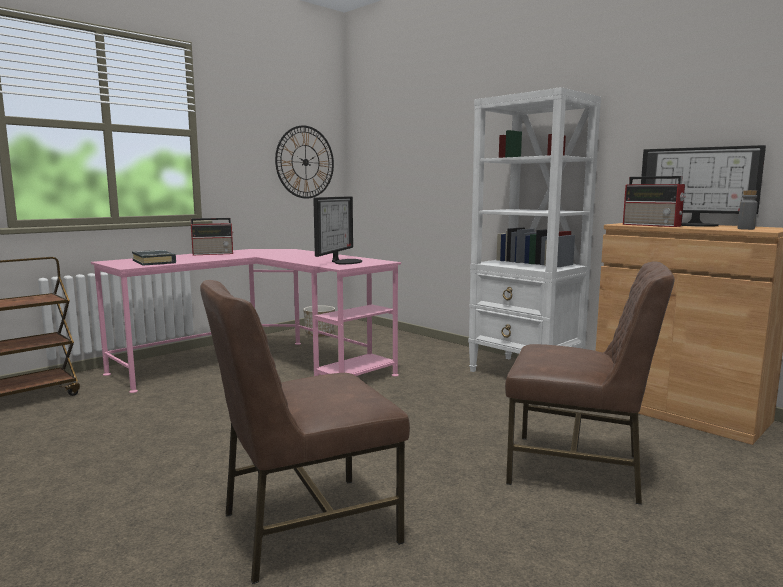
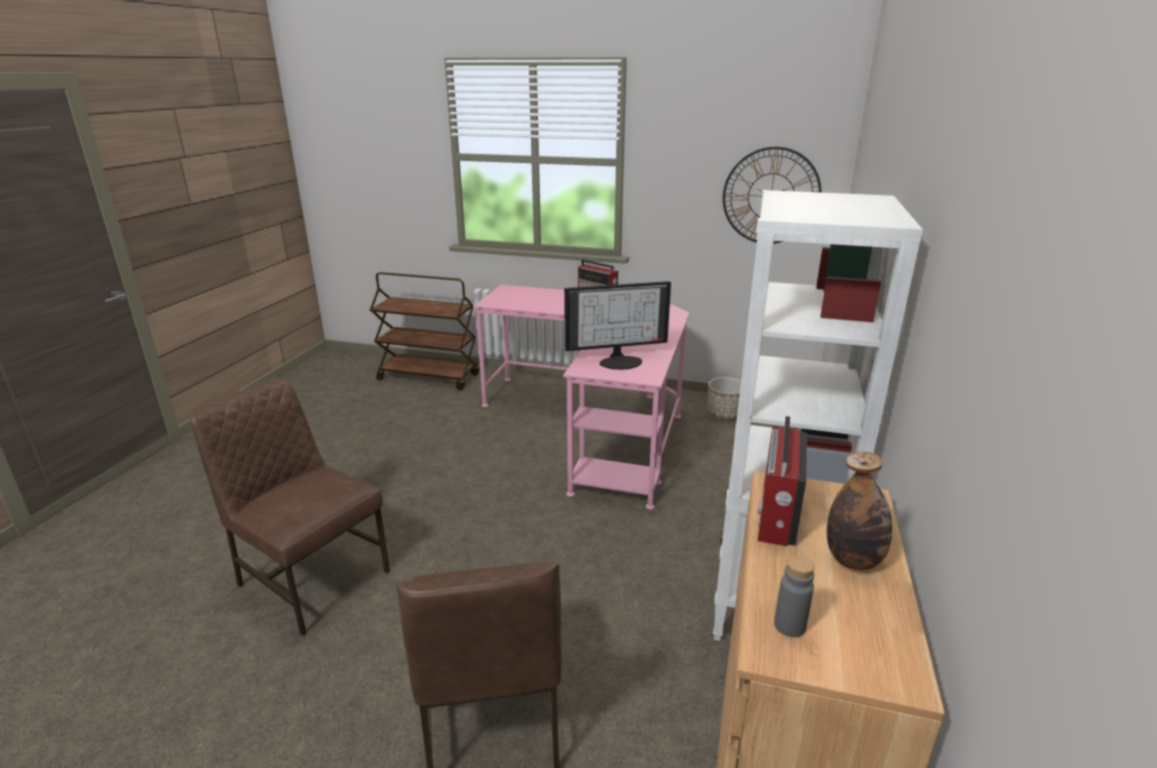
camera: 60 degrees right, 15 degrees up
black book [132,250,176,266] -> none
monitor [641,145,766,227] -> bottle [827,452,892,570]

